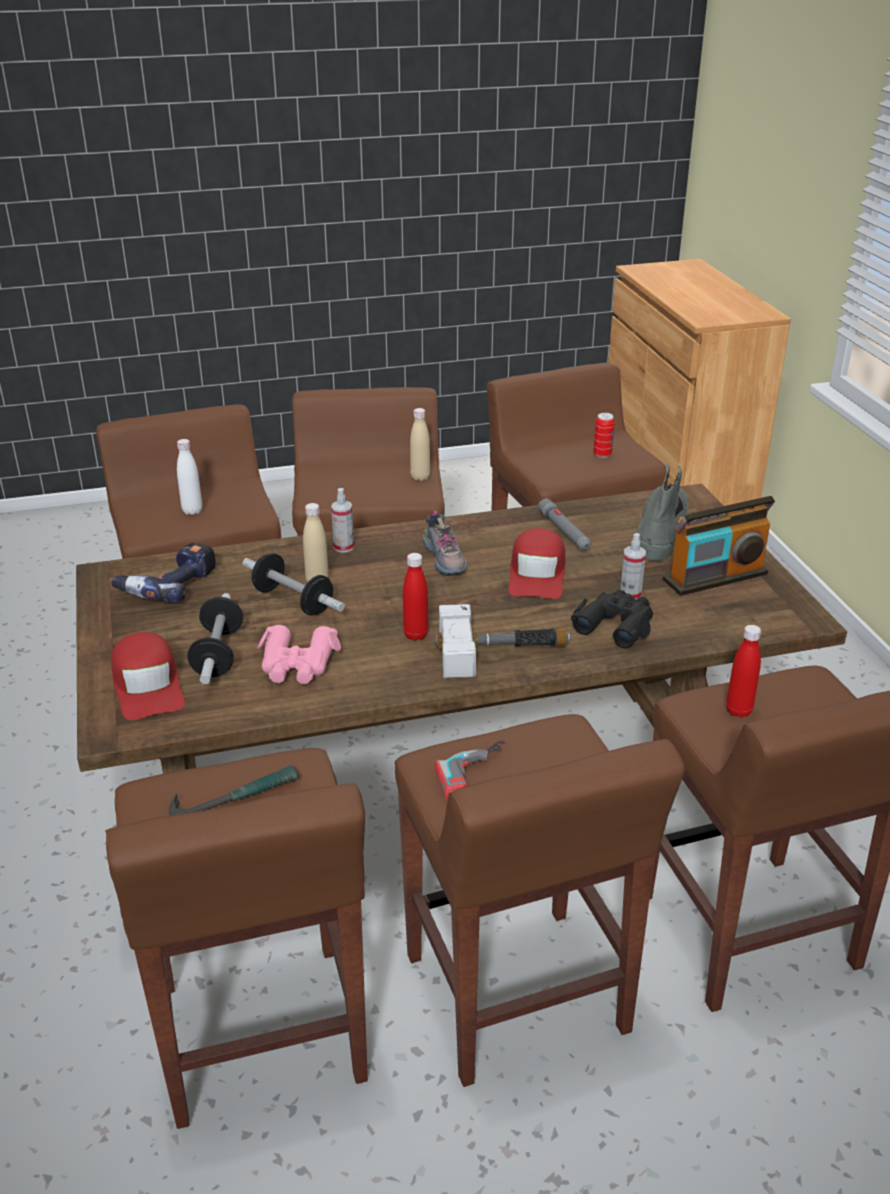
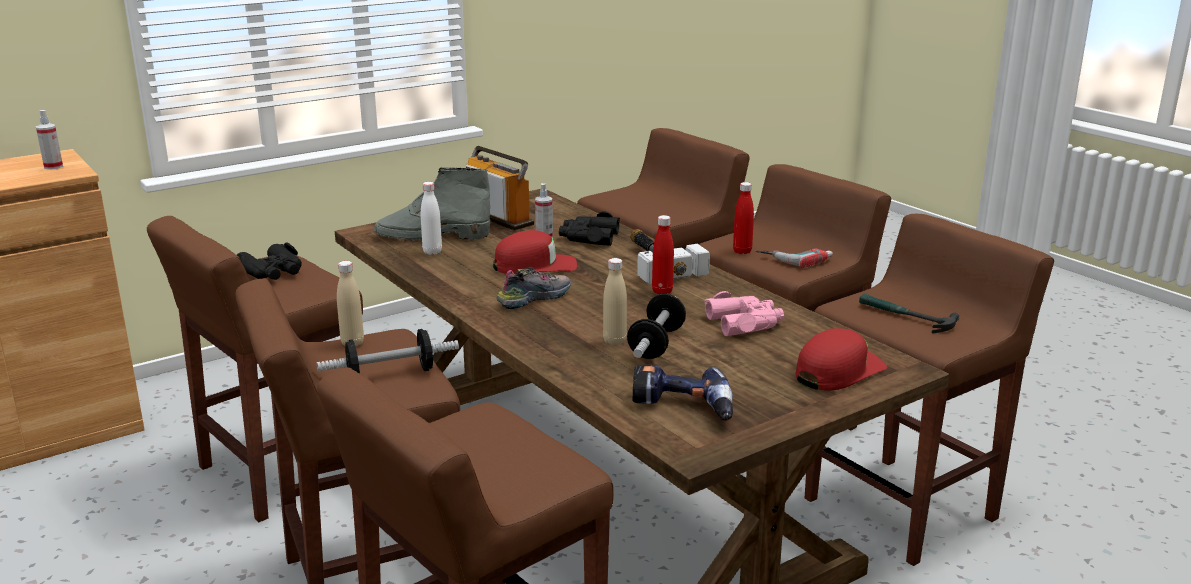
camera: 110 degrees left, 10 degrees down
white bottle [177,439,202,515] -> white bottle moved to [421,182,442,255]
dumbbell [187,593,243,684] -> dumbbell moved to [317,329,459,374]
spray bottle [331,488,354,553] -> spray bottle moved to [36,110,63,170]
grey flashlight [538,499,591,550] -> none
can [593,413,615,458] -> black binoculars [237,242,302,280]
red bottle [726,625,761,718] -> red bottle moved to [733,182,754,254]

